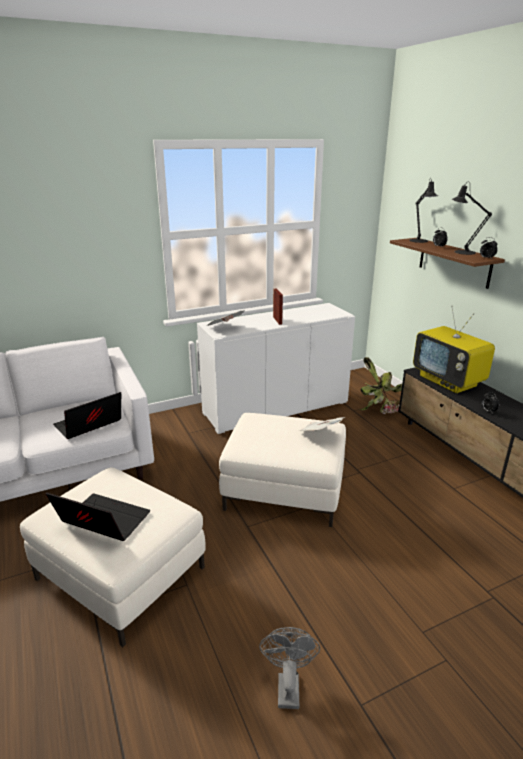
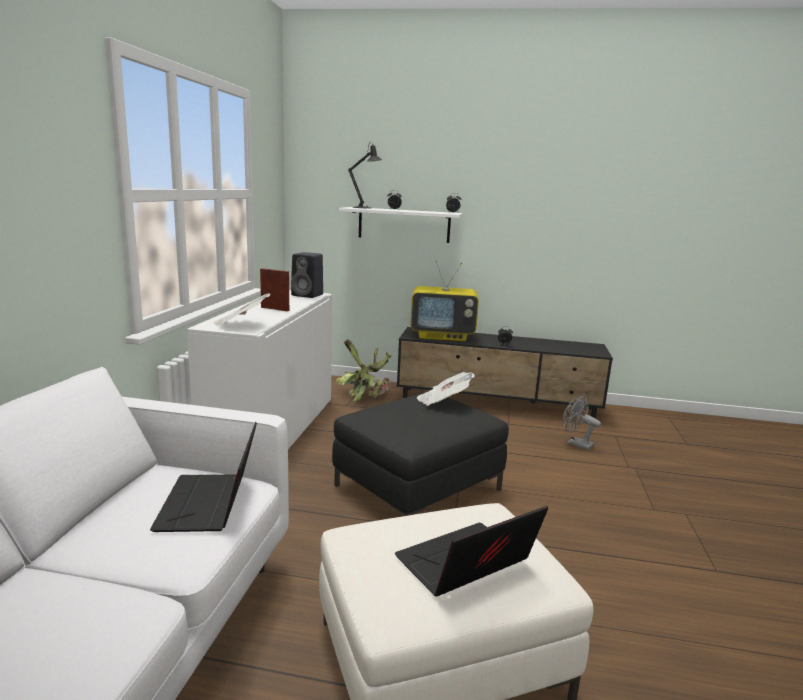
camera: 55 degrees left, 10 degrees down
white ottoman [219,413,346,527] -> black ottoman [332,393,509,516]
grey fan [259,627,320,709] -> grey fan moved to [563,396,601,450]
brown shelf [390,238,505,289] -> white shelf [339,207,463,243]
black table lamp [452,182,492,255] -> none
none -> black speaker [291,252,323,298]

